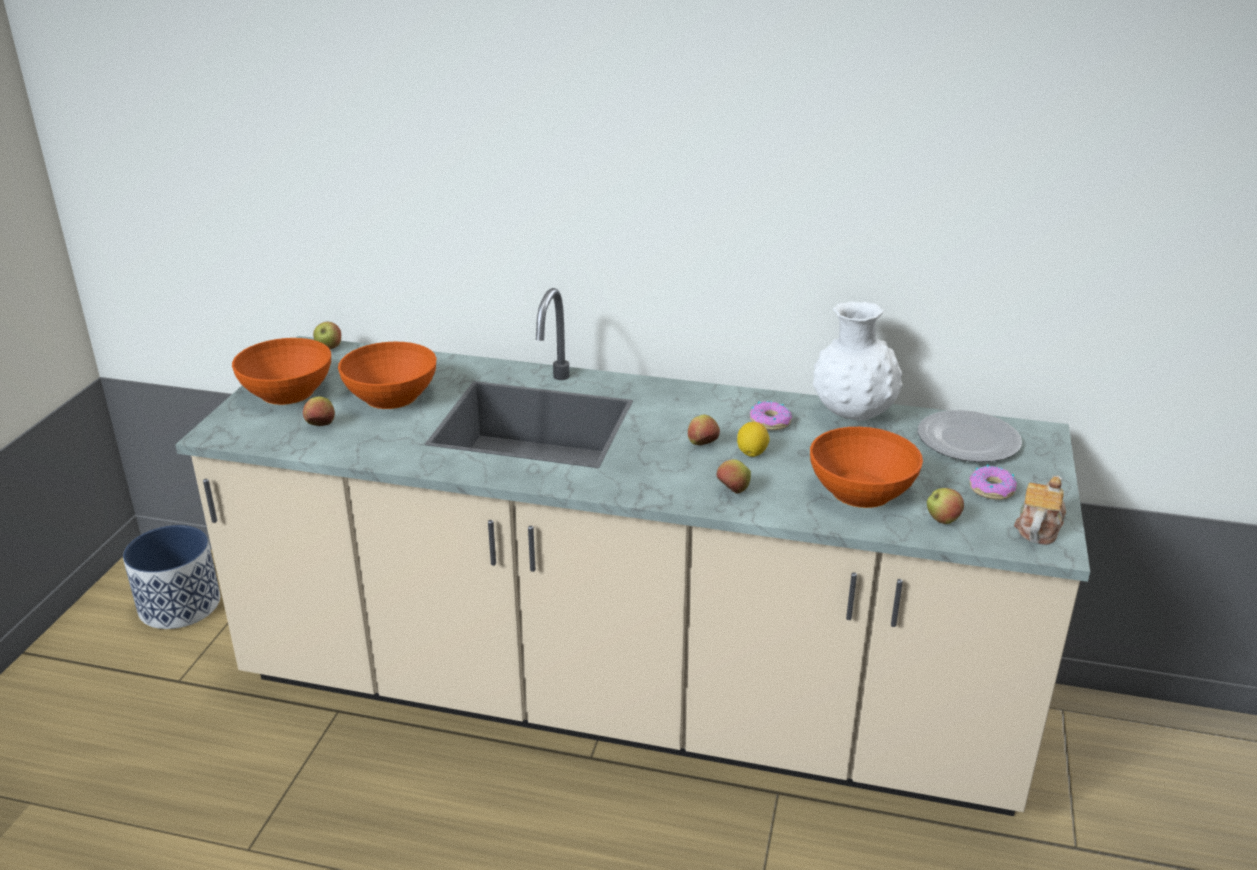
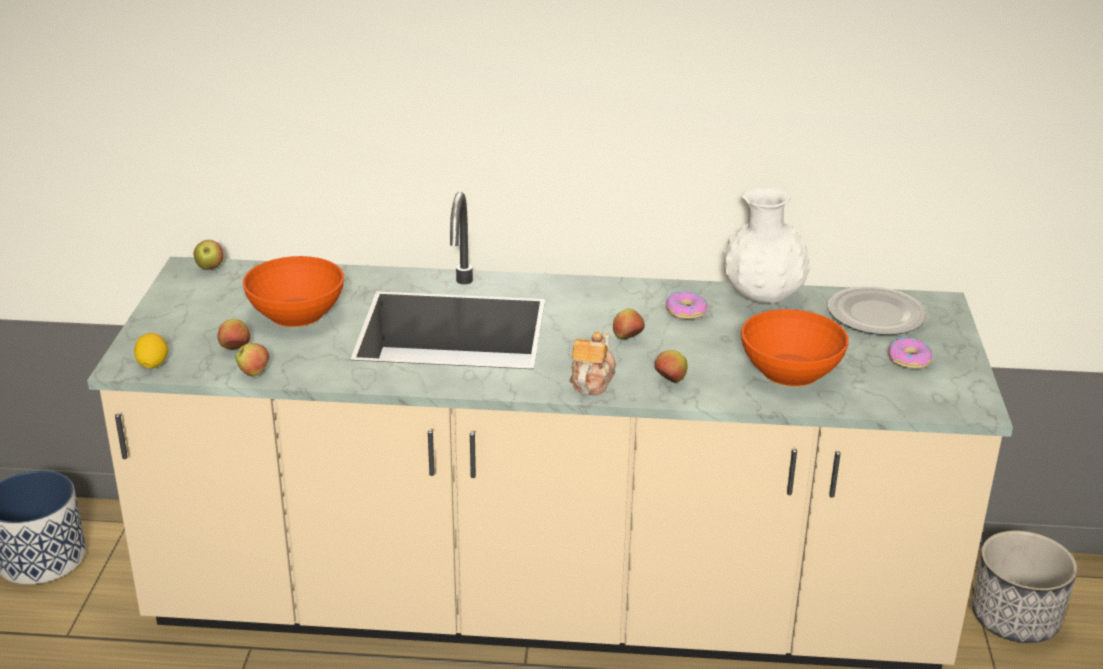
camera: 10 degrees left, 0 degrees up
orange bowl [232,338,331,405] -> none
lemon [737,422,769,457] -> lemon moved to [134,333,168,368]
apple [927,488,964,524] -> apple moved to [236,343,269,377]
teapot [1014,476,1066,545] -> teapot moved to [569,331,616,395]
none -> planter [972,530,1078,643]

